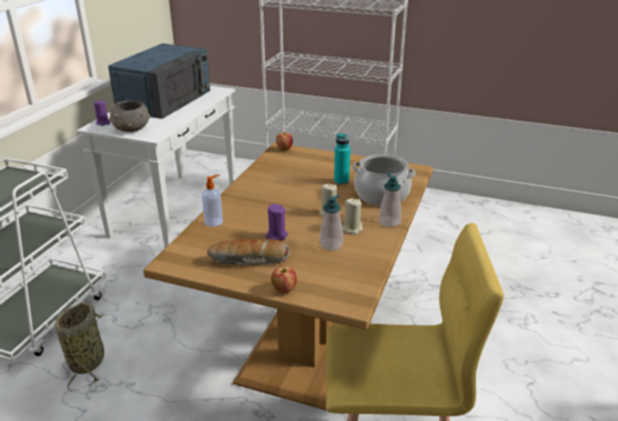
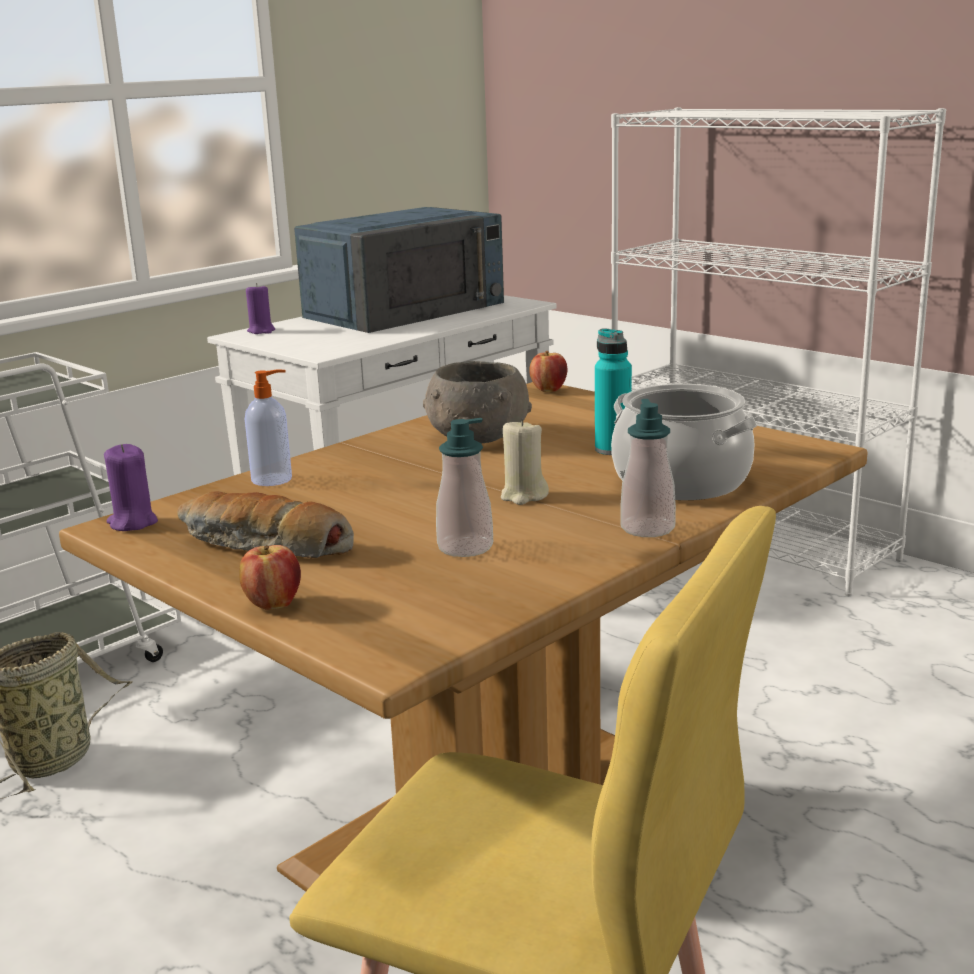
camera: 25 degrees right, 10 degrees down
grey bowl [109,101,150,132] -> grey bowl moved to [423,361,532,443]
purple candle [265,204,288,241] -> purple candle moved to [104,444,158,531]
beige candle [342,198,363,235] -> none

